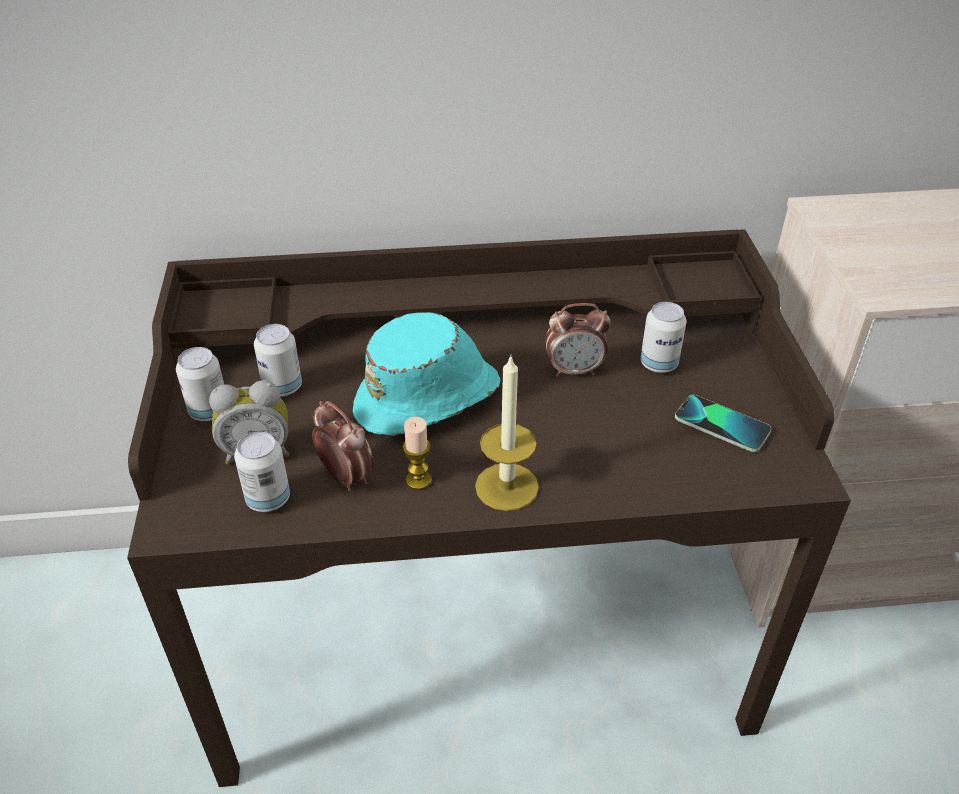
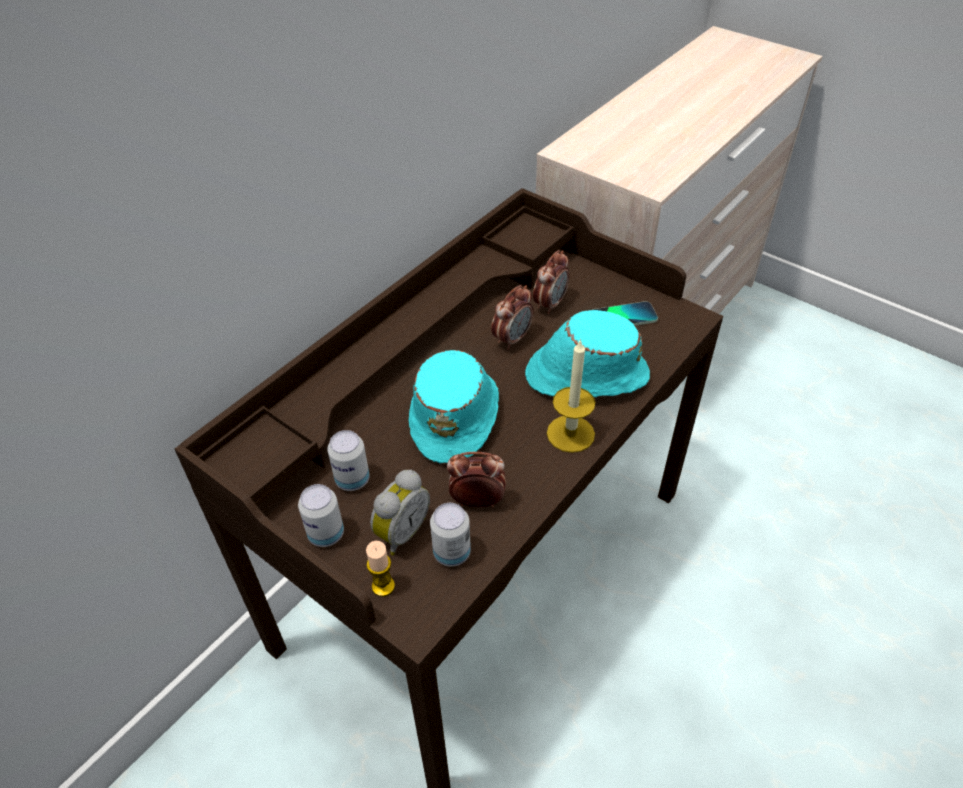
camera: 45 degrees left, 5 degrees up
candle [403,417,432,490] -> candle moved to [366,541,395,597]
can [640,302,687,373] -> alarm clock [533,250,569,314]
none -> turquoise hat [525,310,650,398]

